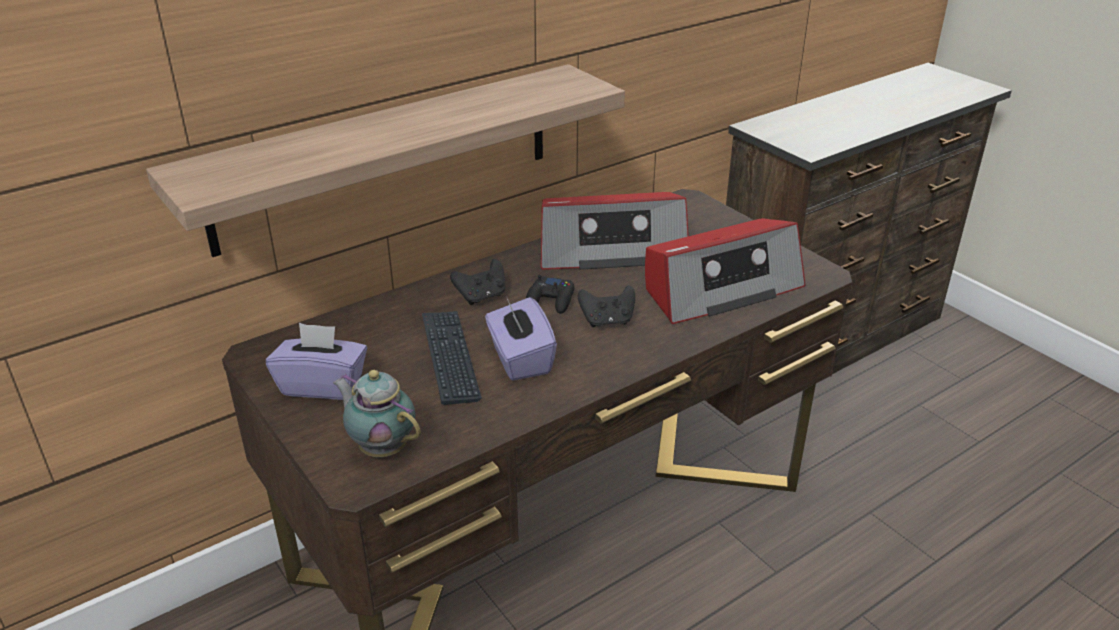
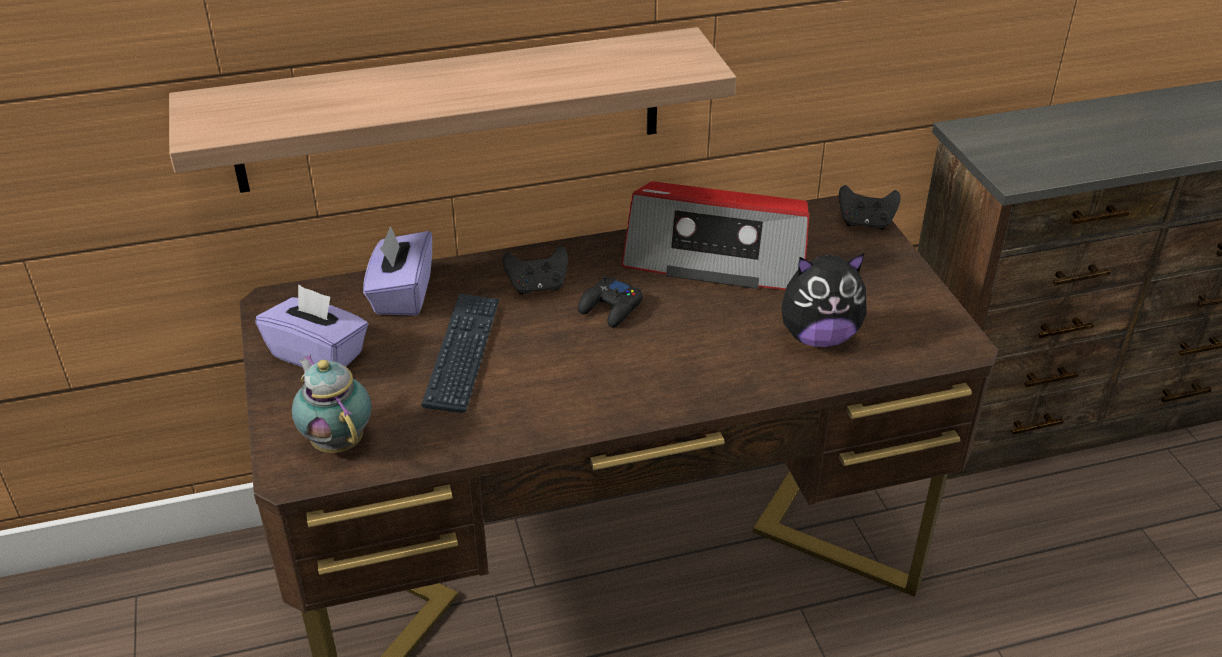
camera: 20 degrees right, 5 degrees up
purple tissue box [485,297,557,381] -> purple tissue box moved to [363,226,432,316]
black game controller [578,285,635,327] -> black game controller moved to [839,185,901,230]
radio [645,218,806,324] -> plush toy [782,253,867,347]

